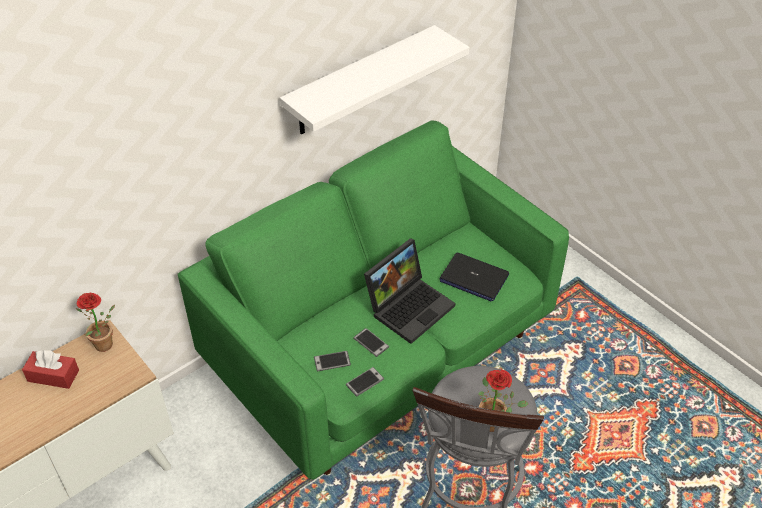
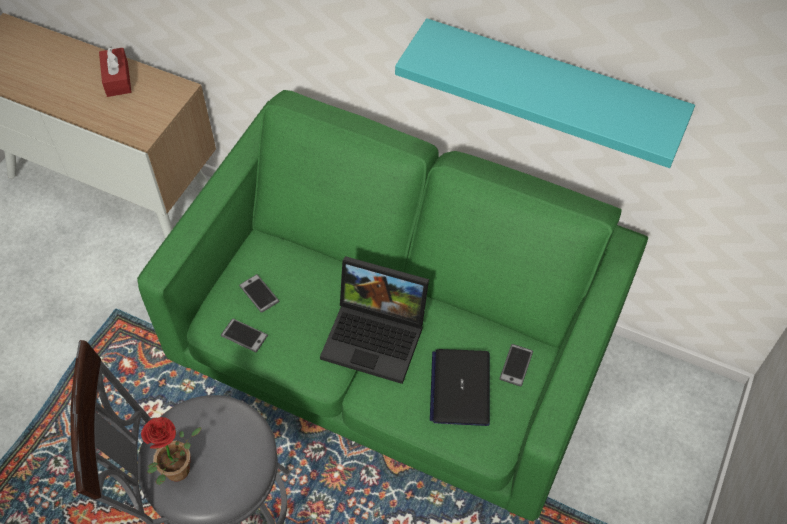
camera: 65 degrees right, 10 degrees up
potted plant [76,293,115,352] -> none
white shelf [280,25,469,134] -> turquoise shelf [395,18,695,168]
phone [353,328,389,357] -> phone moved to [499,344,533,387]

